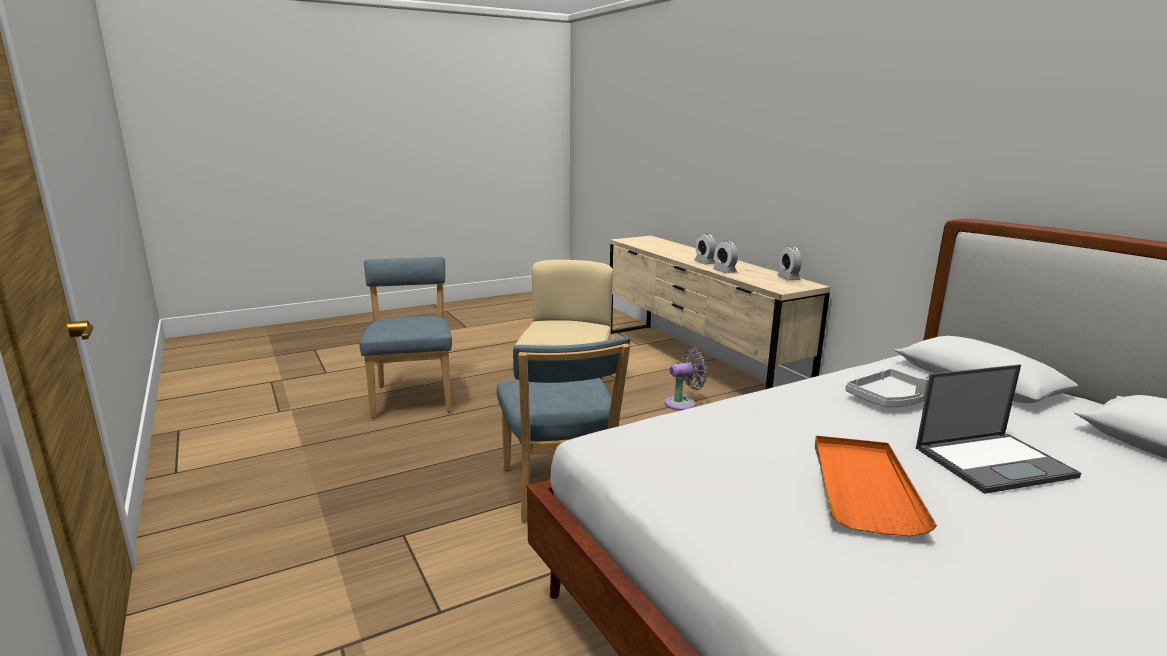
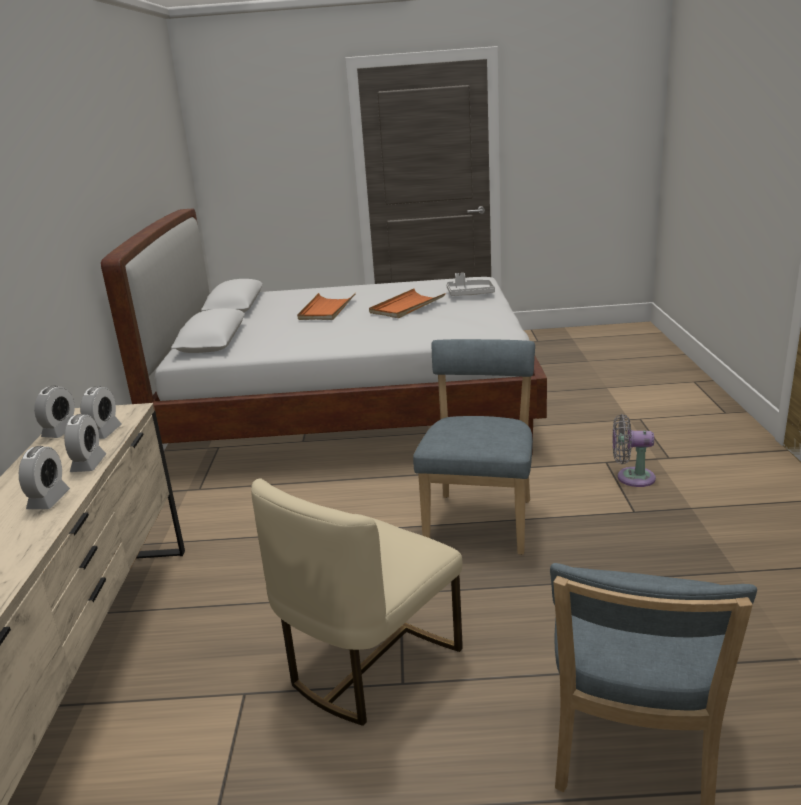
camera: 150 degrees left, 5 degrees up
grey fan [665,348,708,411] -> grey fan moved to [612,414,656,487]
grey tray [845,369,929,407] -> grey tray moved to [446,273,495,296]
laptop [916,364,1081,494] -> orange tray [297,293,356,320]
none -> alarm clock [80,386,121,439]

